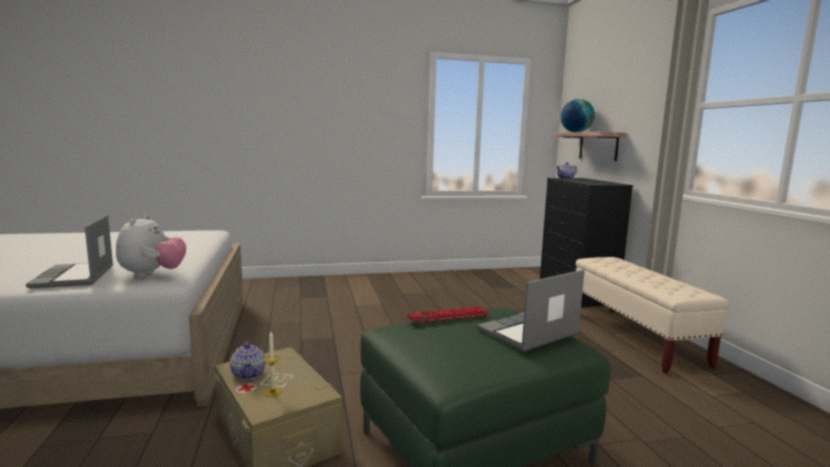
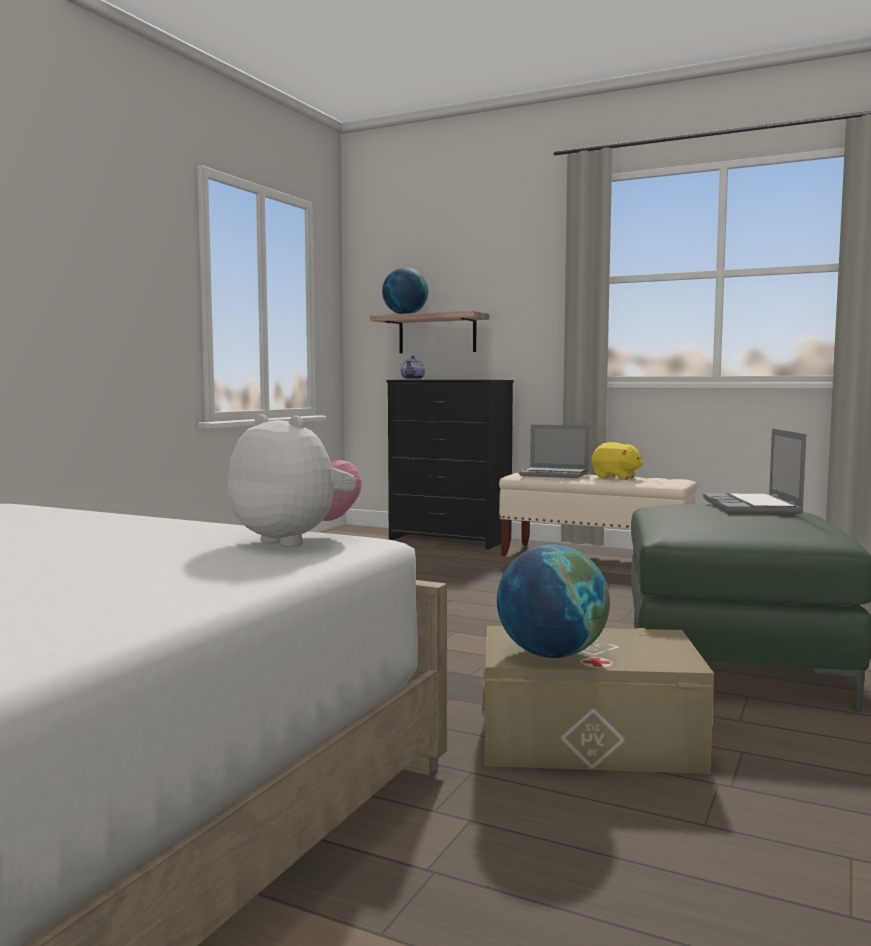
camera: 50 degrees left, 5 degrees down
laptop [26,215,113,288] -> laptop moved to [519,424,589,478]
teapot [230,341,266,380] -> globe [497,545,610,658]
candle [264,332,282,397] -> none
keyboard [406,307,490,324] -> none
none -> yellow plush toy [592,442,644,480]

